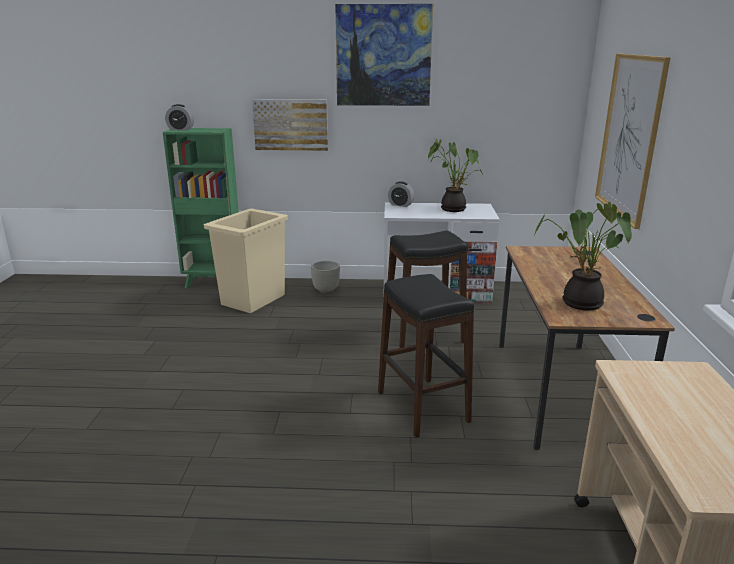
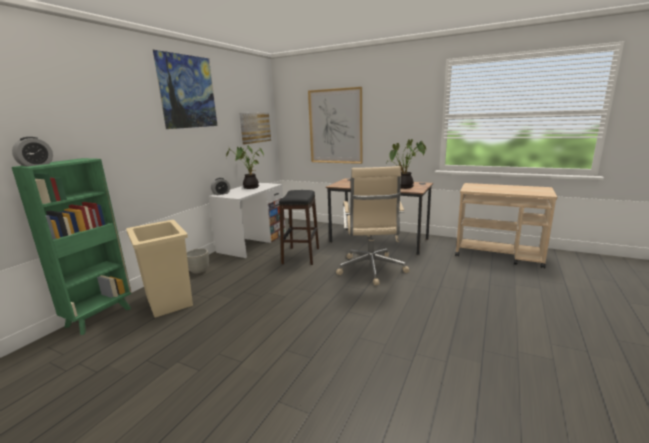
camera: 65 degrees left, 5 degrees down
picture [252,99,328,151] -> picture moved to [239,112,271,145]
black stool [378,274,474,438] -> beige office chair [336,166,410,285]

